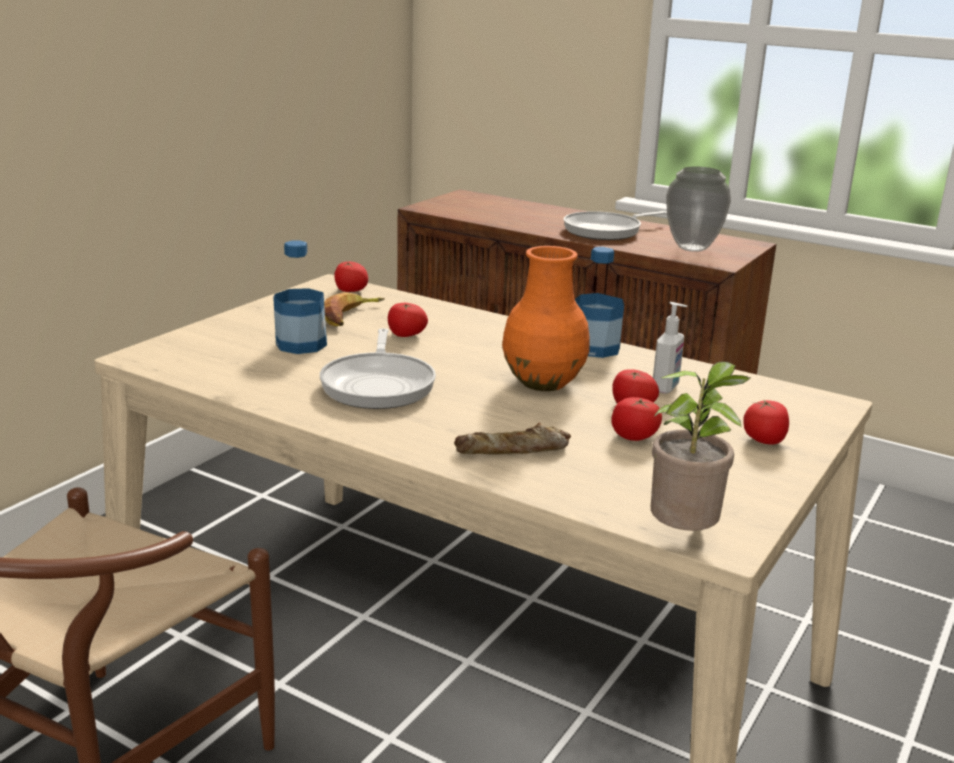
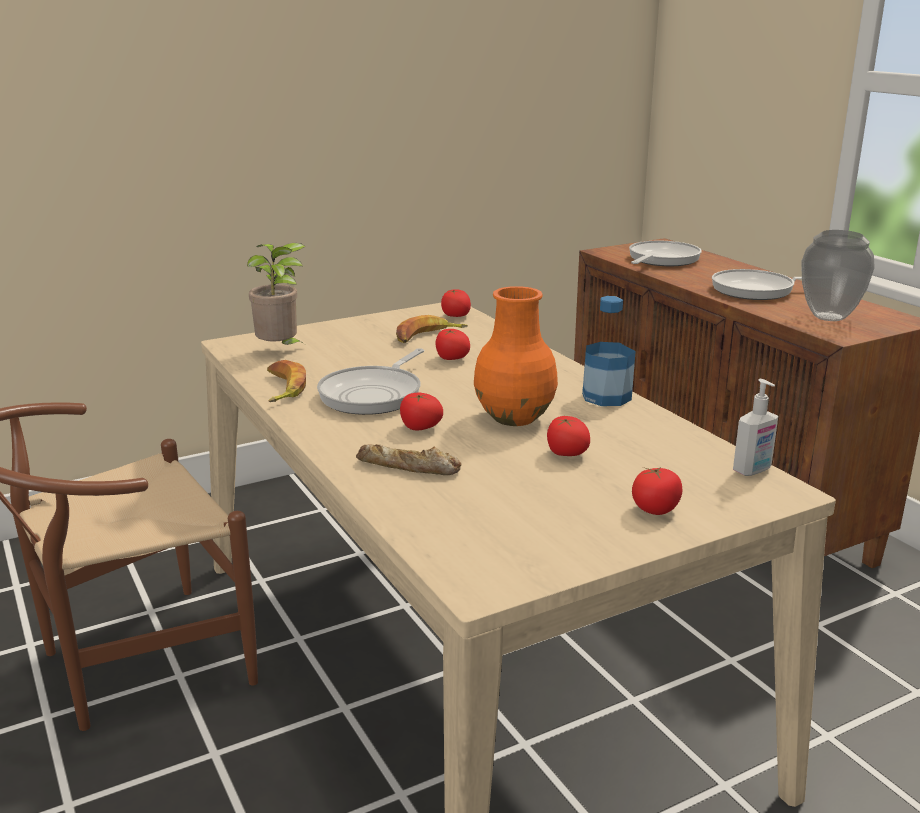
camera: 30 degrees right, 0 degrees up
bottle [273,240,327,354] -> none
tomato [611,397,662,441] -> tomato moved to [400,393,443,430]
potted plant [651,362,750,531] -> potted plant moved to [247,243,305,345]
soap dispenser [653,302,687,394] -> soap dispenser moved to [733,379,778,476]
none -> banana [267,360,306,402]
none -> frying pan [629,241,702,266]

